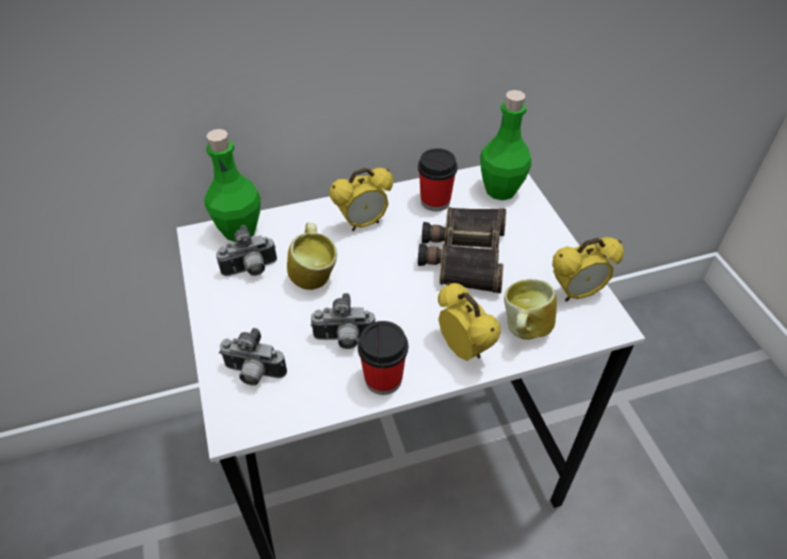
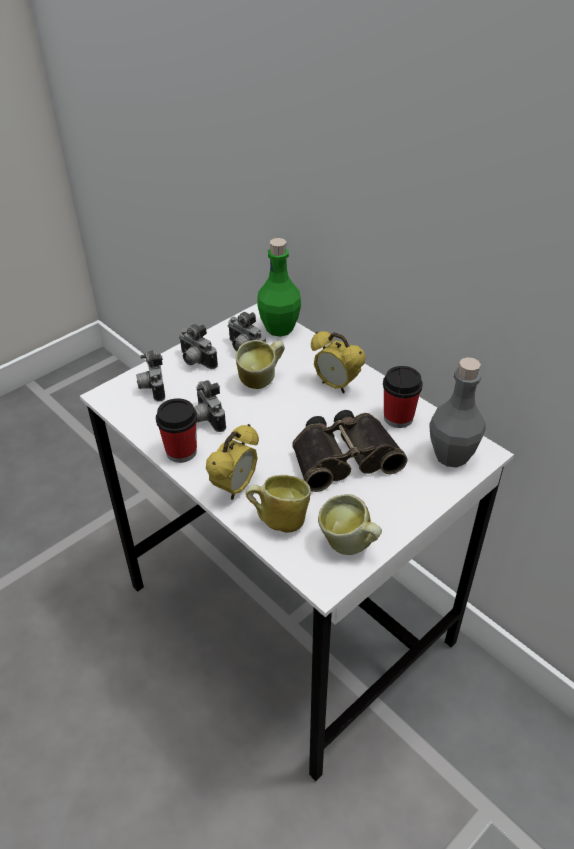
camera: 65 degrees right, 5 degrees down
green bottle [480,90,531,200] -> grey bottle [429,357,486,467]
alarm clock [552,237,624,301] -> mug [318,494,382,555]
none -> camera [179,324,218,369]

